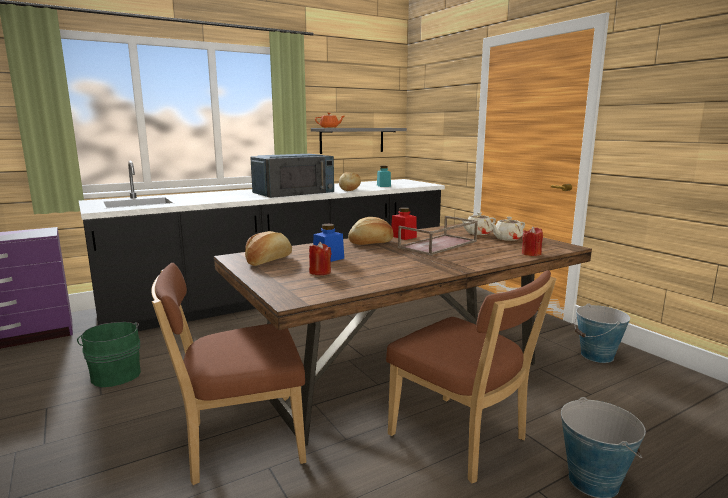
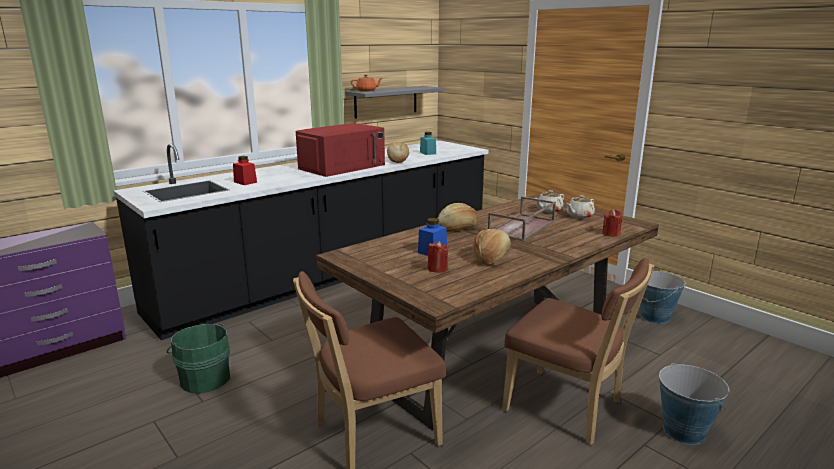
camera: 10 degrees left, 5 degrees up
bread [245,231,292,266] -> bread moved to [472,229,511,265]
blue microwave [250,154,334,198] -> red microwave [296,123,385,177]
red jar [391,207,417,240] -> red jar moved to [233,156,257,185]

